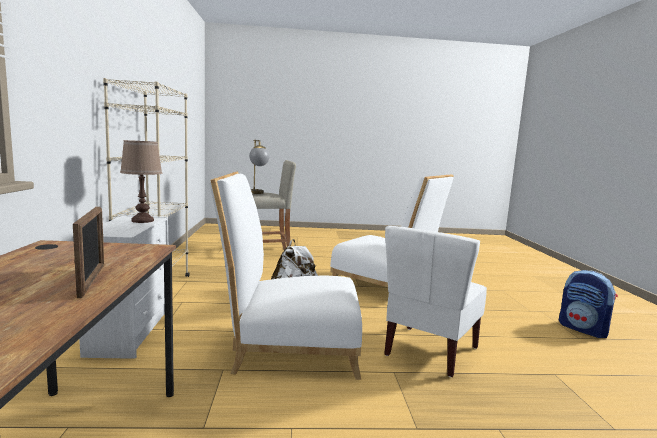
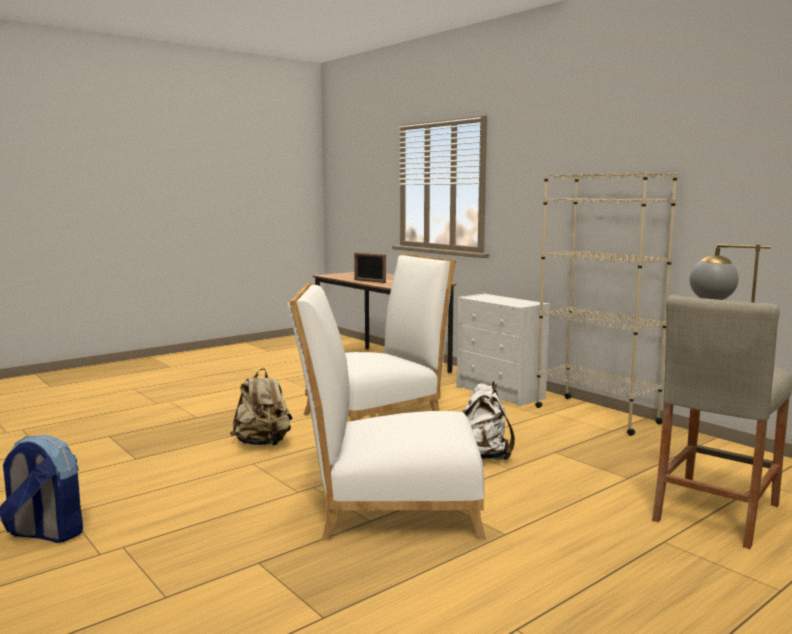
camera: 145 degrees right, 0 degrees up
brown table lamp [120,140,162,223] -> none
white chair [384,226,487,377] -> beige backpack [230,368,292,446]

